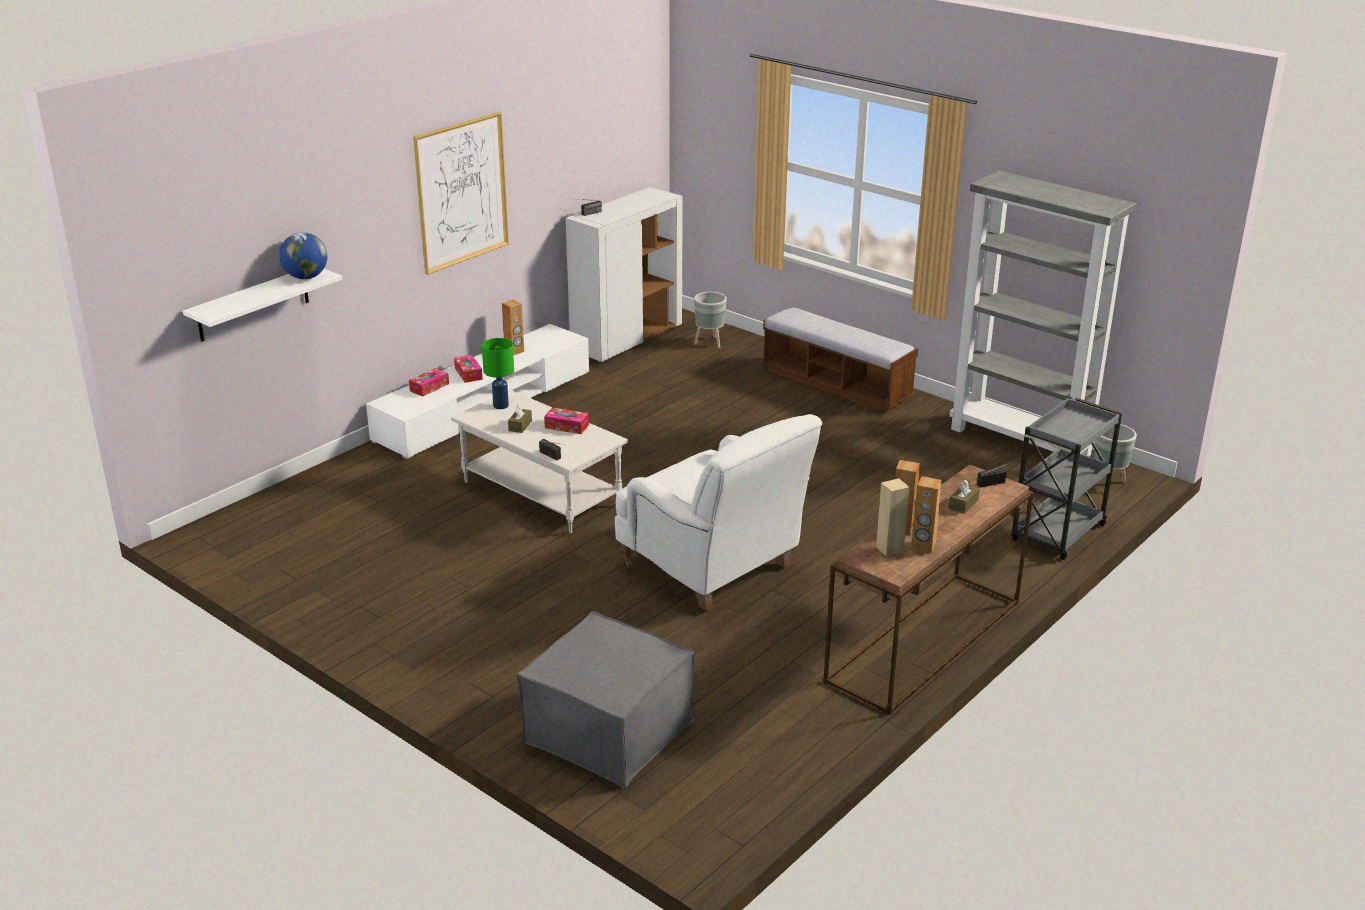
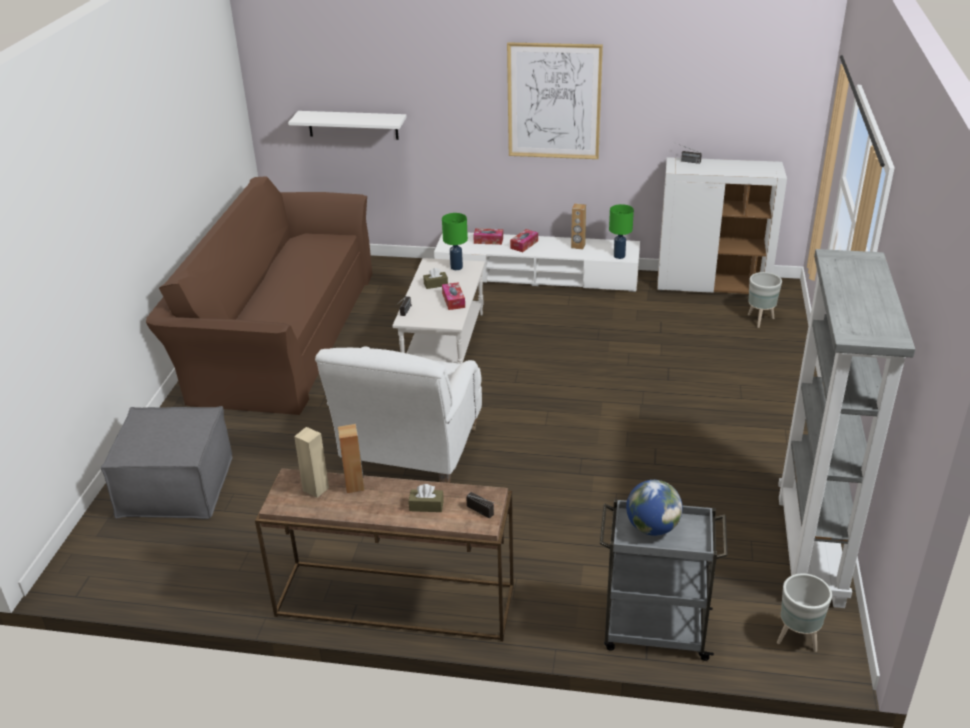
camera: 60 degrees right, 5 degrees up
globe [279,232,327,279] -> globe moved to [626,480,683,536]
bench [762,307,918,413] -> none
brown speaker [911,476,942,553] -> none
none -> brown sofa [146,176,372,415]
none -> green table lamp [609,204,634,259]

